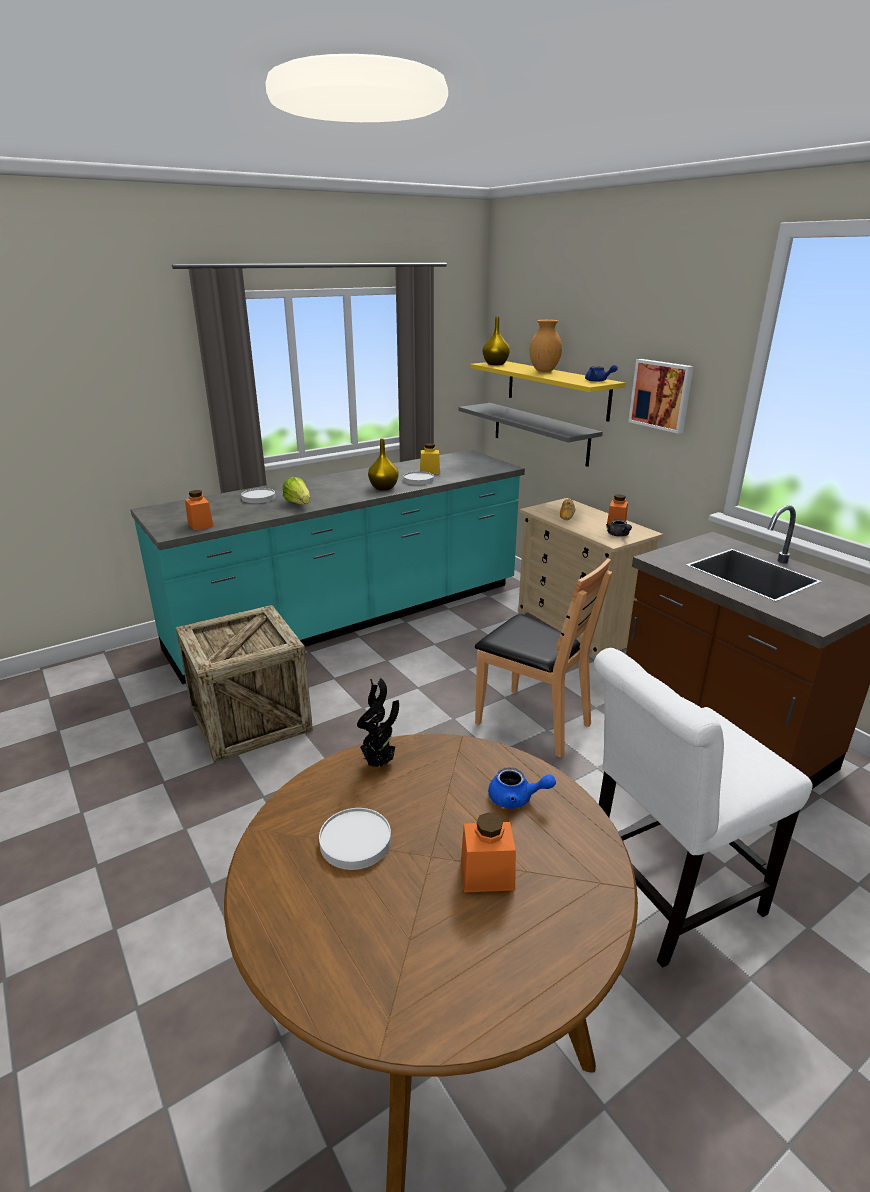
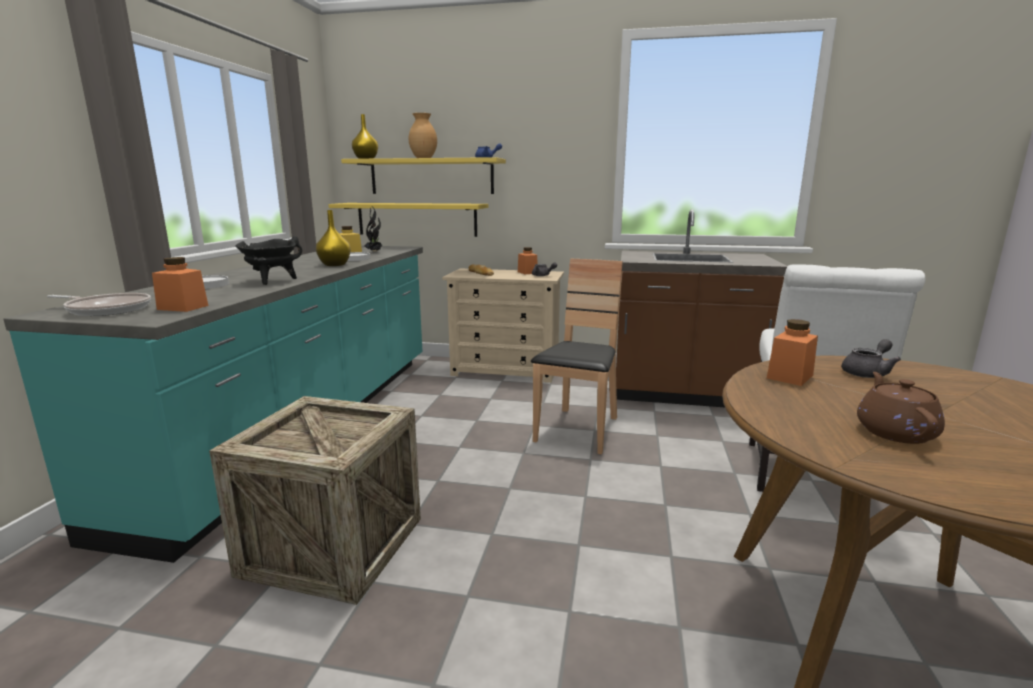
camera: 45 degrees left, 10 degrees down
lettuce [283,477,310,504] -> black cooking pot [236,236,302,285]
white plate [319,808,391,870] -> brown teapot [857,372,945,444]
potted plant [357,678,399,767] -> potted plant moved to [365,208,382,252]
grey shelf [458,403,603,467] -> yellow shelf [328,203,488,237]
orange jar [461,812,516,892] -> orange jar moved to [767,319,818,386]
brown chair [475,558,612,758] -> brown chair turned 60 degrees counterclockwise [531,259,623,454]
blue teapot [488,767,556,809] -> grey teapot [841,339,901,378]
picture [628,359,694,434] -> none
none -> frying pan [47,293,151,316]

